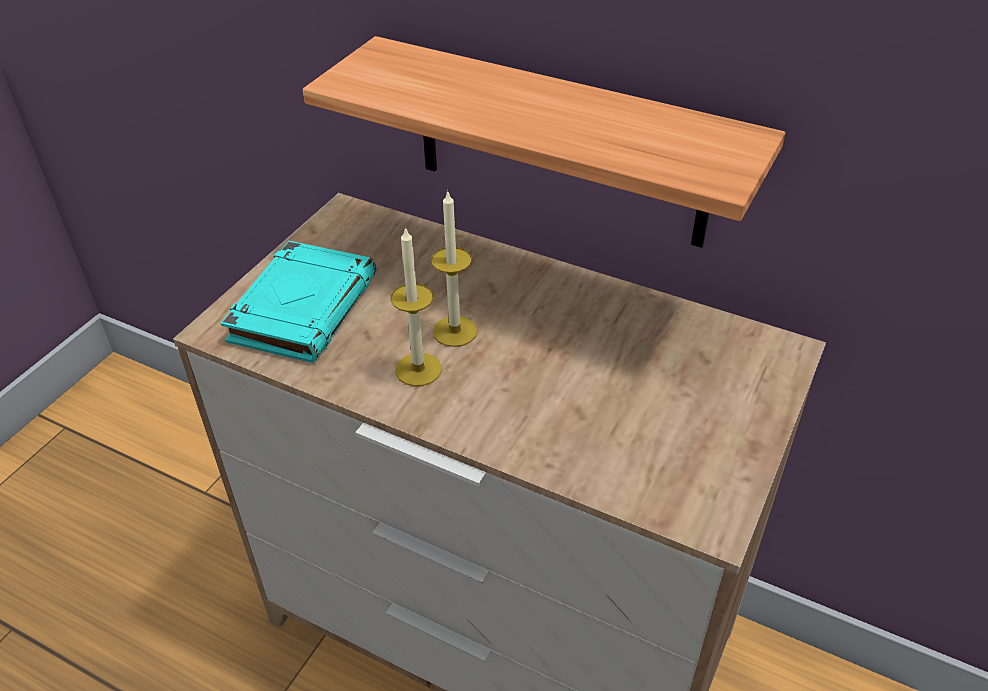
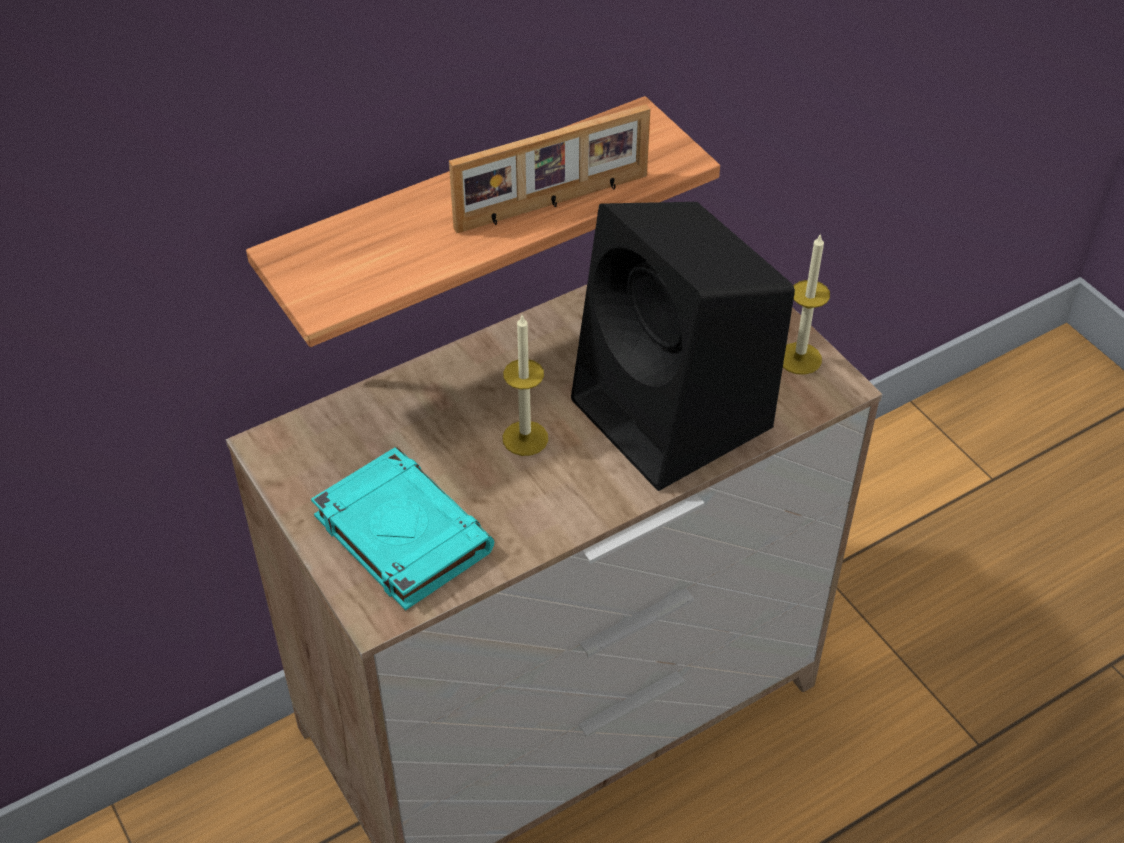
camera: 60 degrees left, 5 degrees up
candle [391,226,442,386] -> candle moved to [783,233,830,375]
none -> picture frame [449,104,650,233]
none -> black speaker [571,202,795,491]

